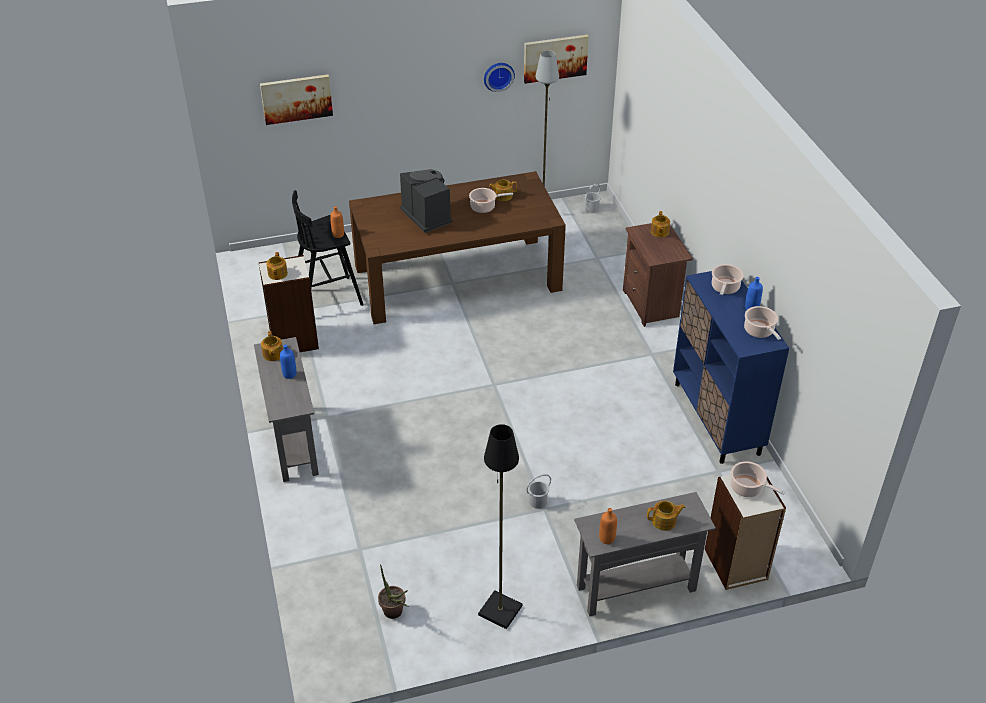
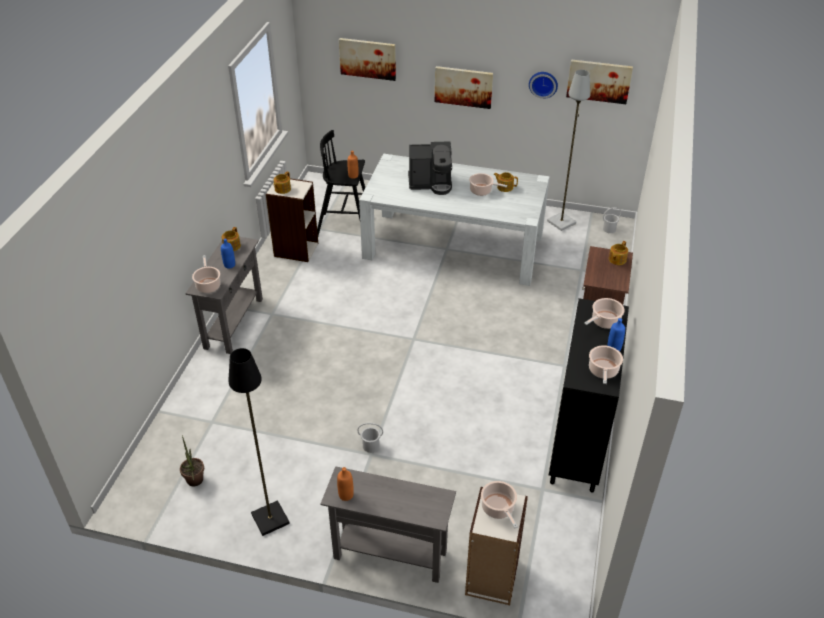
camera: 30 degrees right, 0 degrees up
brown dining table [349,171,566,324] -> white dining table [359,154,550,286]
coffee machine [400,169,453,233] -> coffee machine turned 90 degrees clockwise [408,141,452,195]
teapot [647,501,686,531] -> none
blue cabinet [673,271,789,464] -> black cabinet [549,298,629,492]
none -> cooking pot [192,255,221,293]
none -> picture [435,66,493,109]

